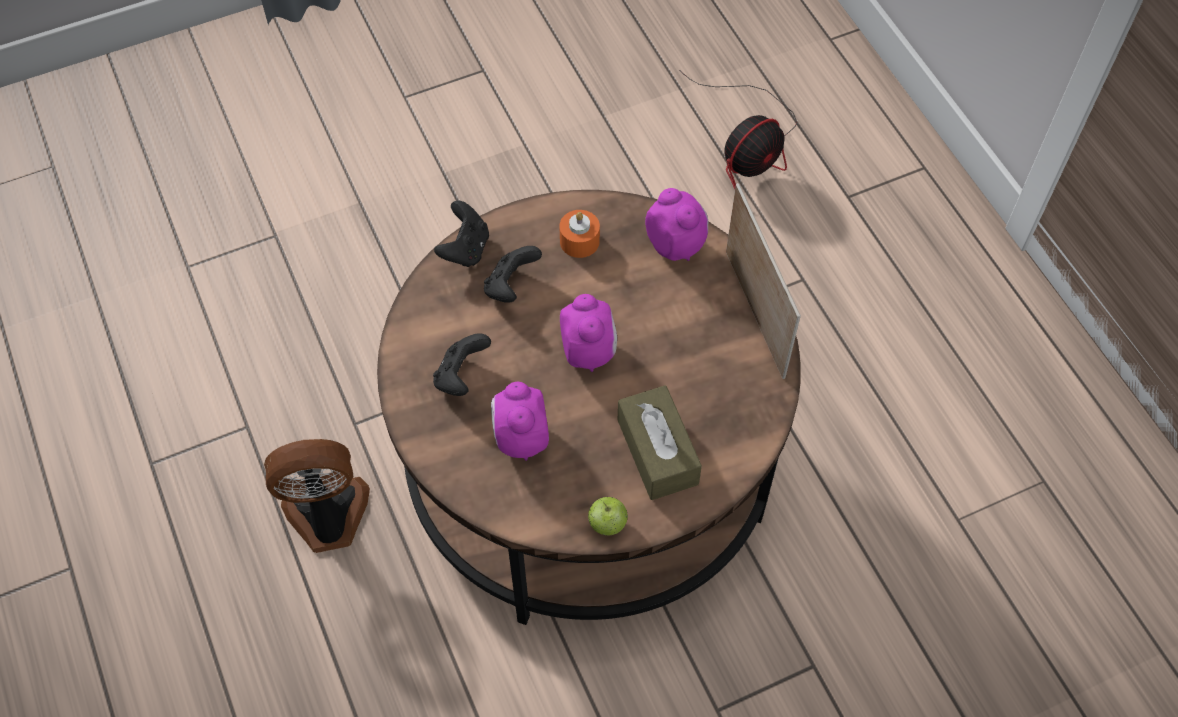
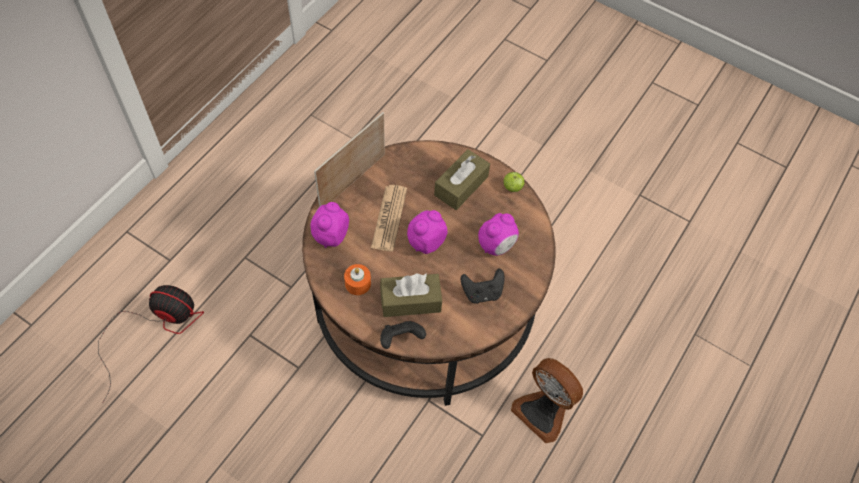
camera: 125 degrees left, 0 degrees up
black game controller [484,246,542,303] -> brown tissue box [380,273,442,317]
none -> newspaper [371,185,407,251]

